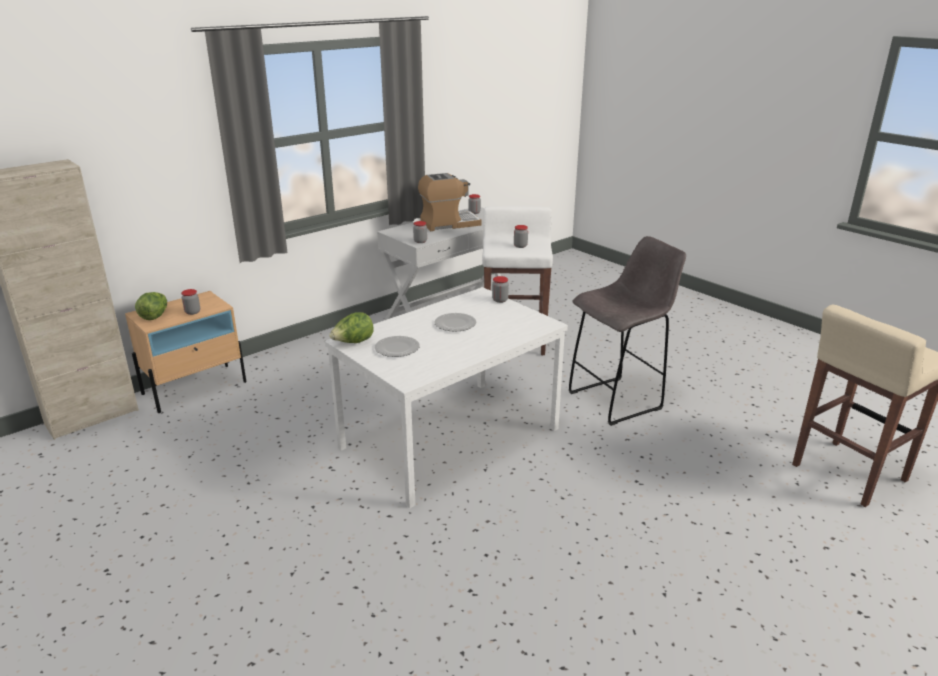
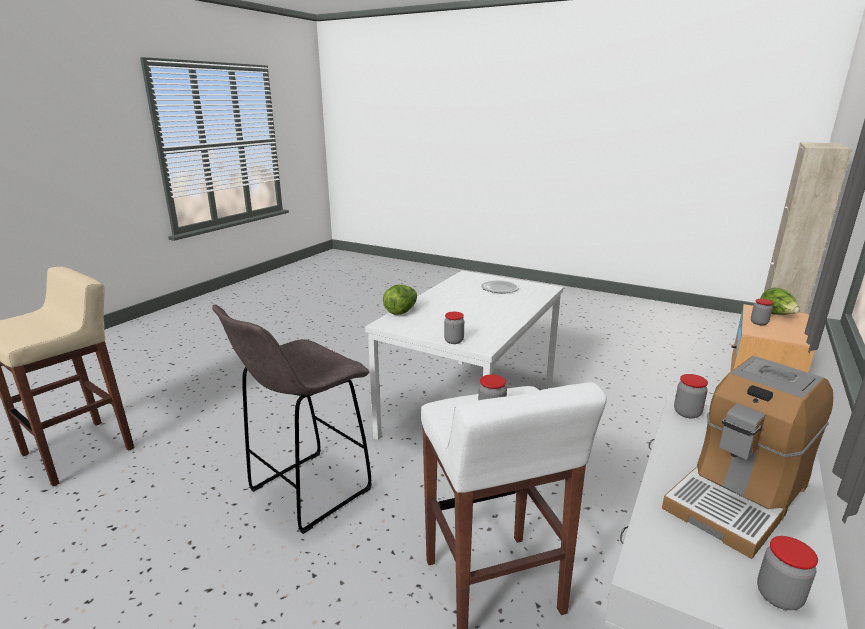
camera: 160 degrees right, 5 degrees down
lettuce [329,312,374,343] -> lettuce moved to [383,285,417,315]
plate [434,313,476,331] -> none

